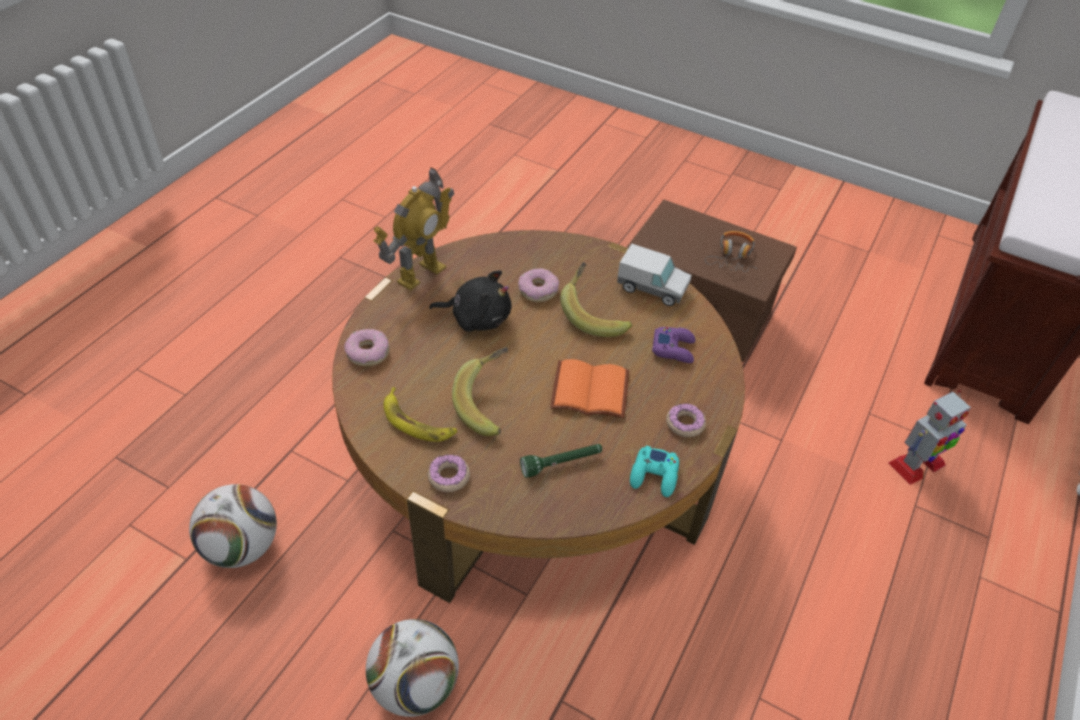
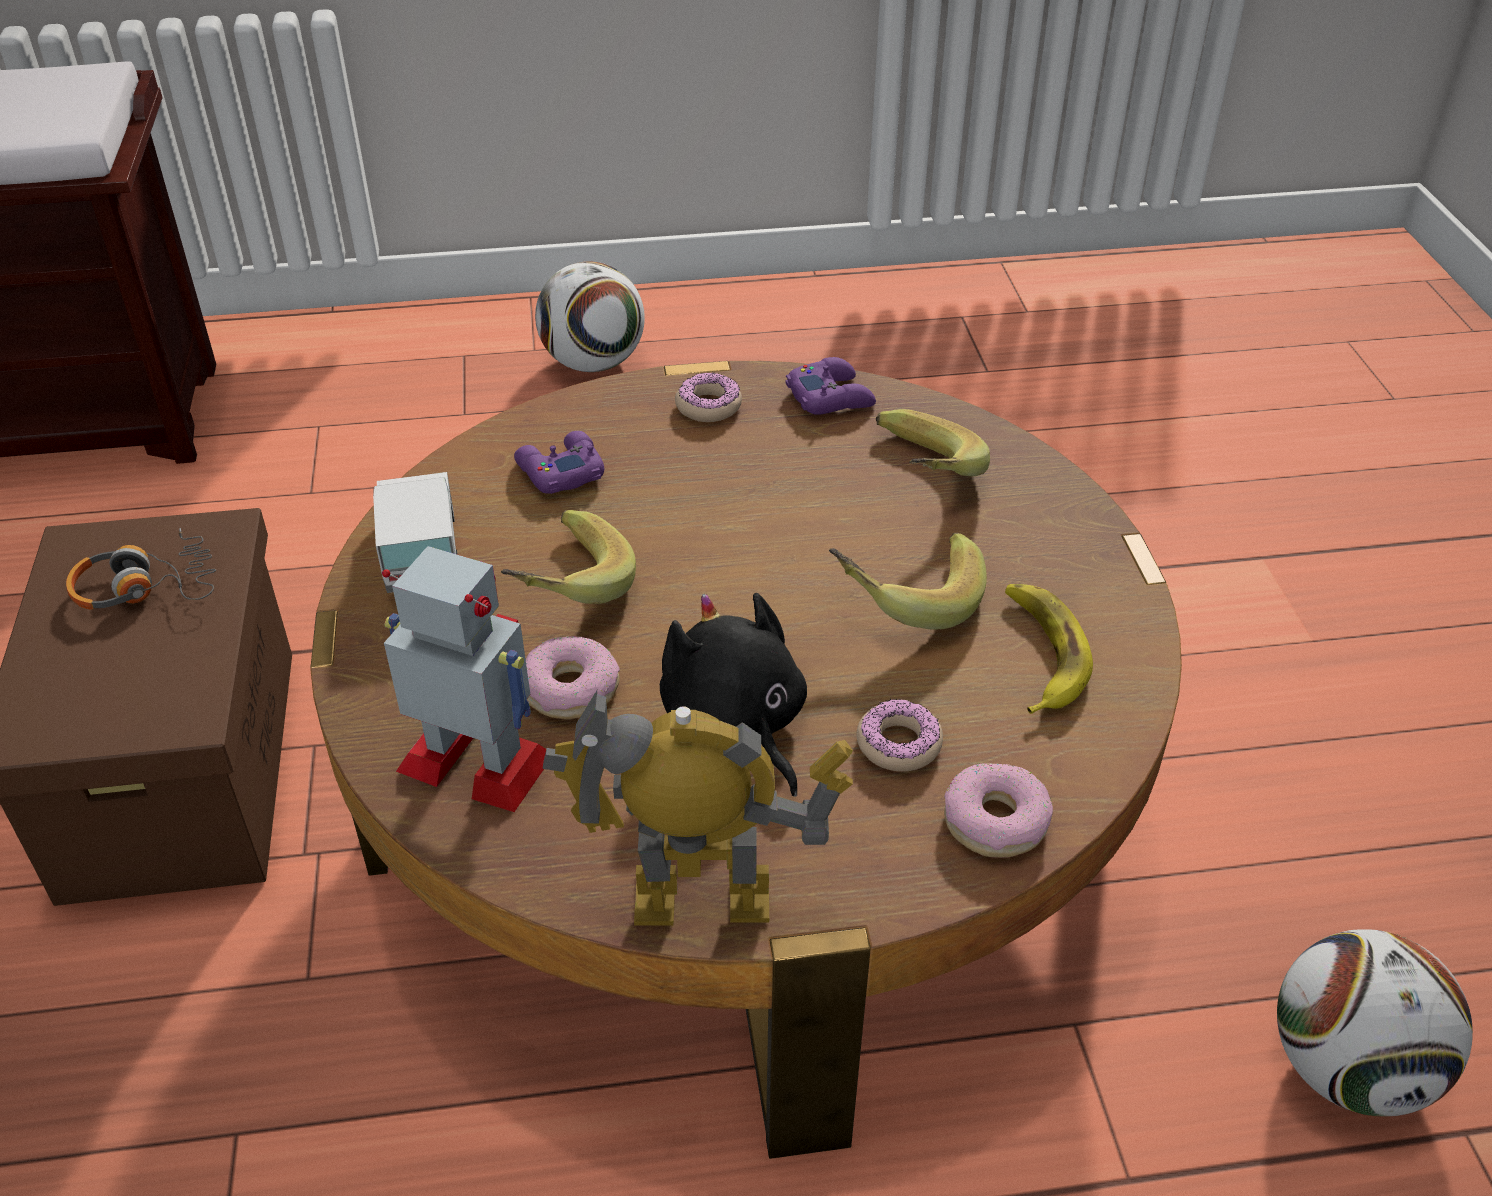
camera: 125 degrees left, 5 degrees down
football [366,619,459,717] -> football moved to [535,262,645,372]
donut [428,455,470,492] -> donut moved to [856,699,943,772]
green flashlight [520,444,602,478] -> banana [876,409,990,476]
orange book [550,359,629,419] -> none
turquoise game controller [630,446,679,497] -> purple game controller [786,357,876,414]
toy robot [888,390,971,485] -> toy robot moved to [382,546,546,812]

